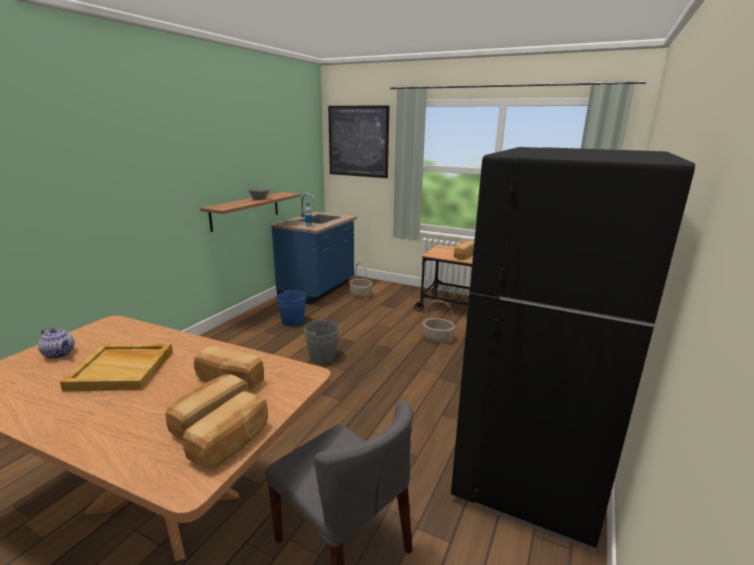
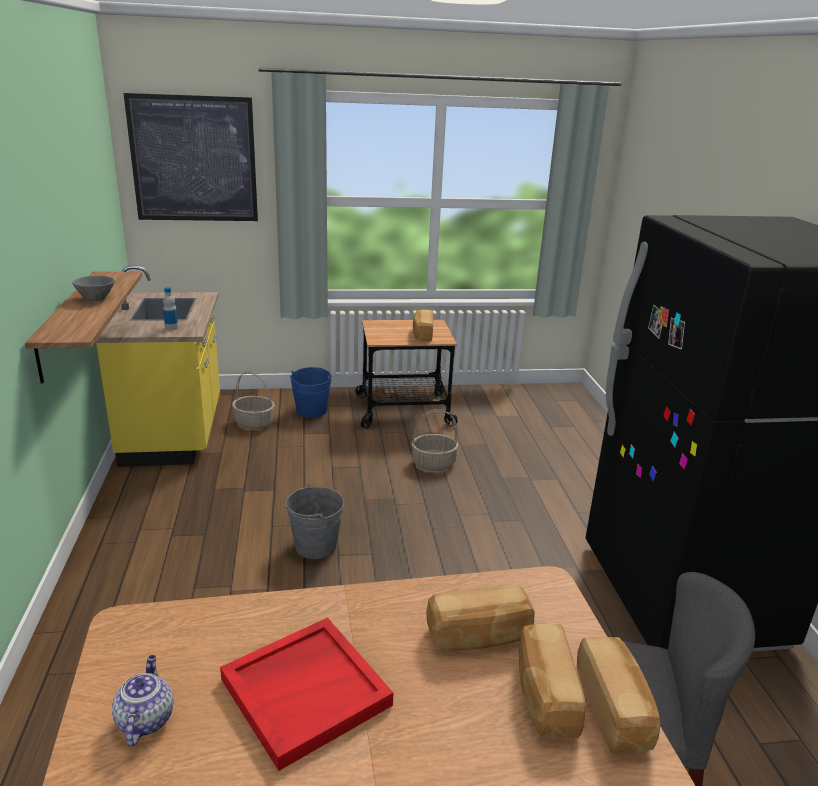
camera: 35 degrees left, 5 degrees up
teapot [38,328,75,359] -> teapot turned 90 degrees counterclockwise [112,655,173,747]
beige tray [60,344,173,391] -> red tray [220,617,393,771]
blue counter [271,193,357,305] -> yellow counter [96,265,220,467]
blue bucket [276,290,306,326] -> blue bucket moved to [290,367,332,418]

